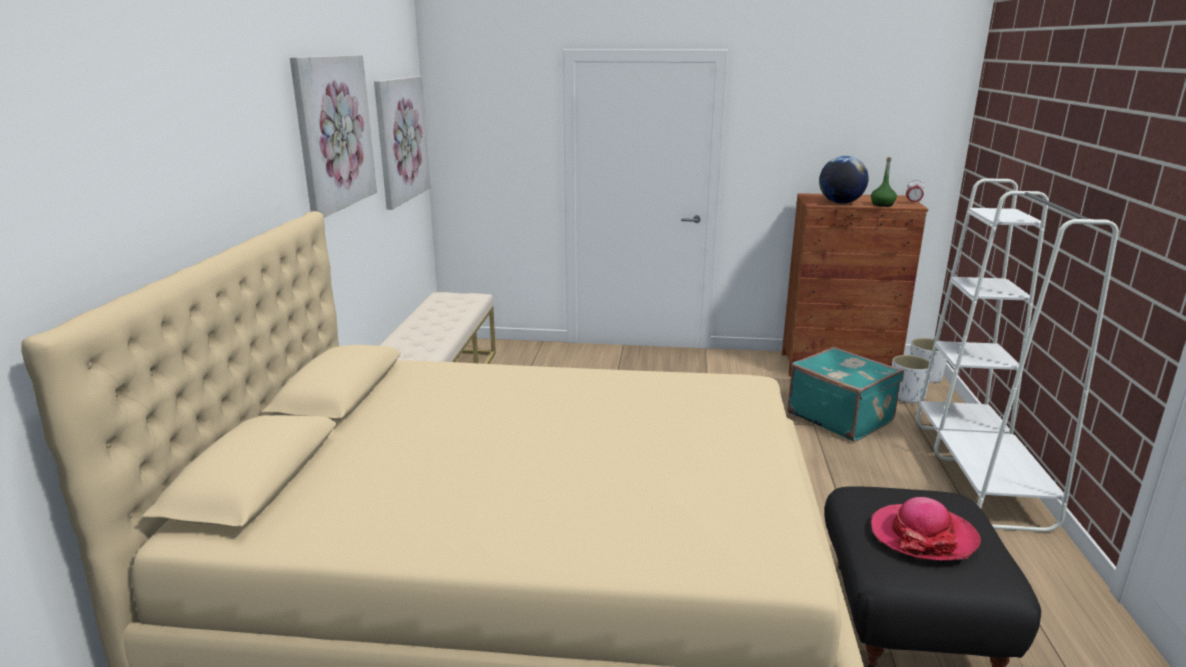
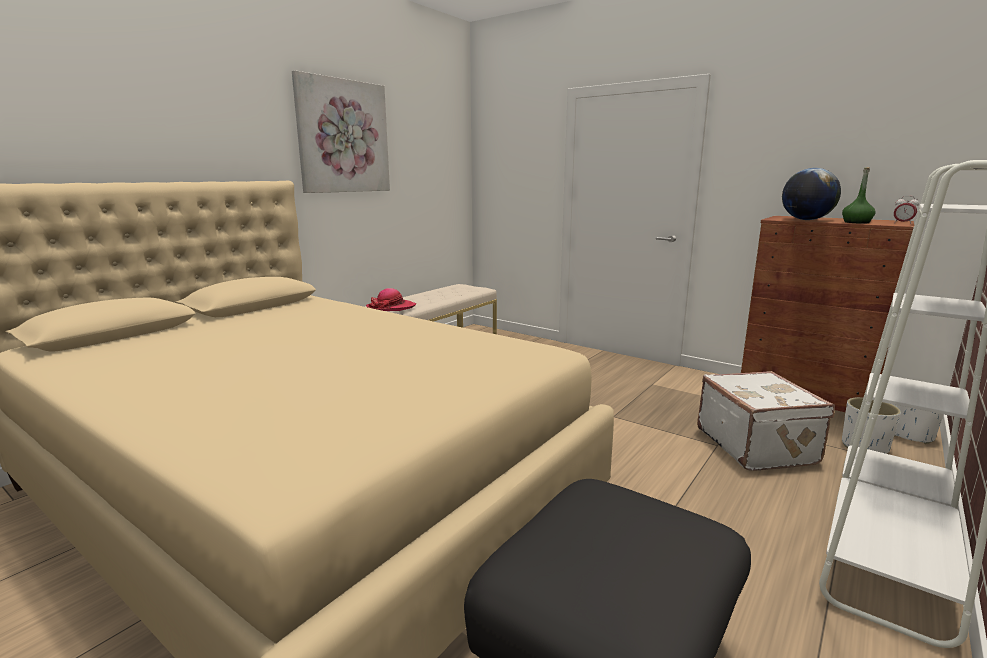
camera: 30 degrees right, 5 degrees down
picture [374,76,431,210] -> none
turquoise suitcase [787,347,904,442] -> white suitcase [697,371,835,471]
hat [871,497,981,561] -> hat moved to [366,288,416,311]

